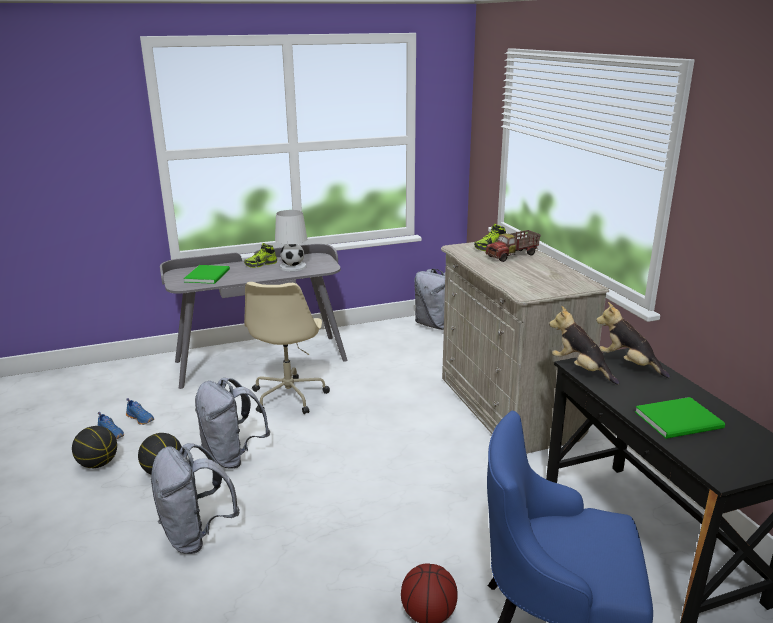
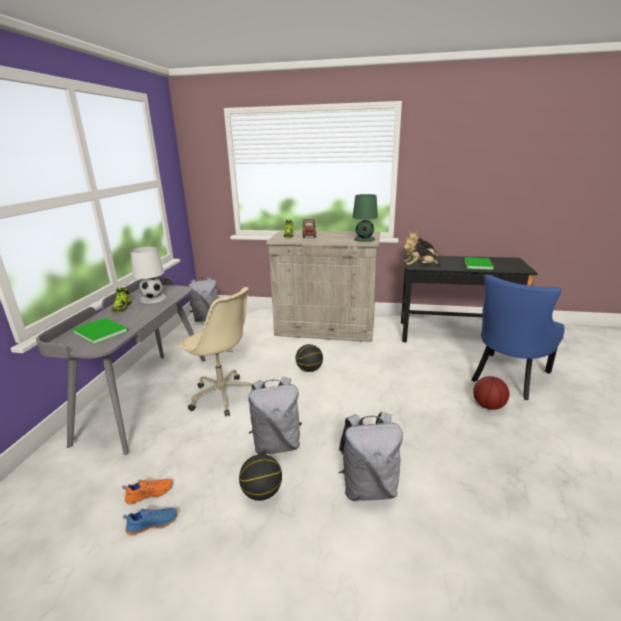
camera: 60 degrees left, 0 degrees up
basketball [72,426,117,468] -> basketball moved to [296,344,323,372]
blue shoe [126,398,154,425] -> orange shoe [122,479,173,504]
none -> green table lamp [353,194,378,242]

